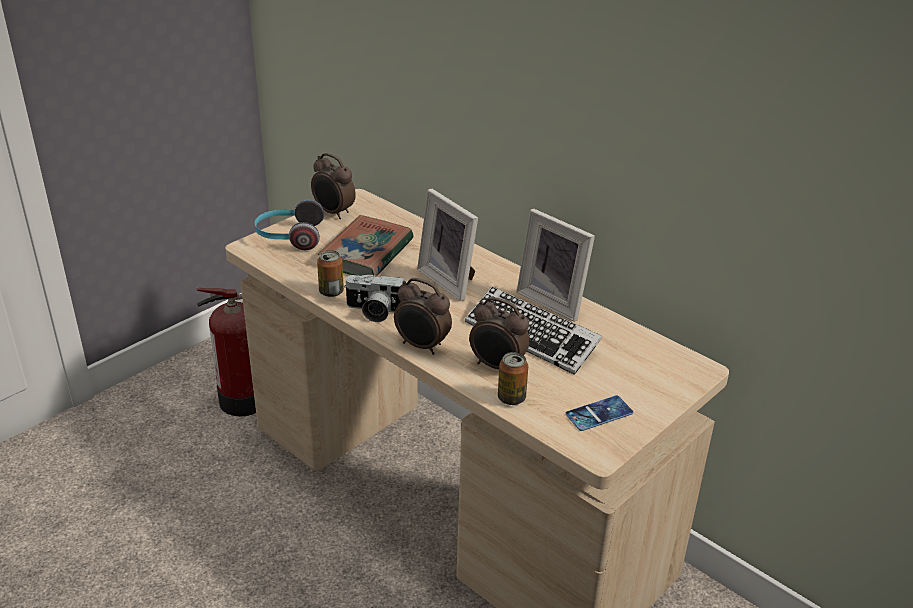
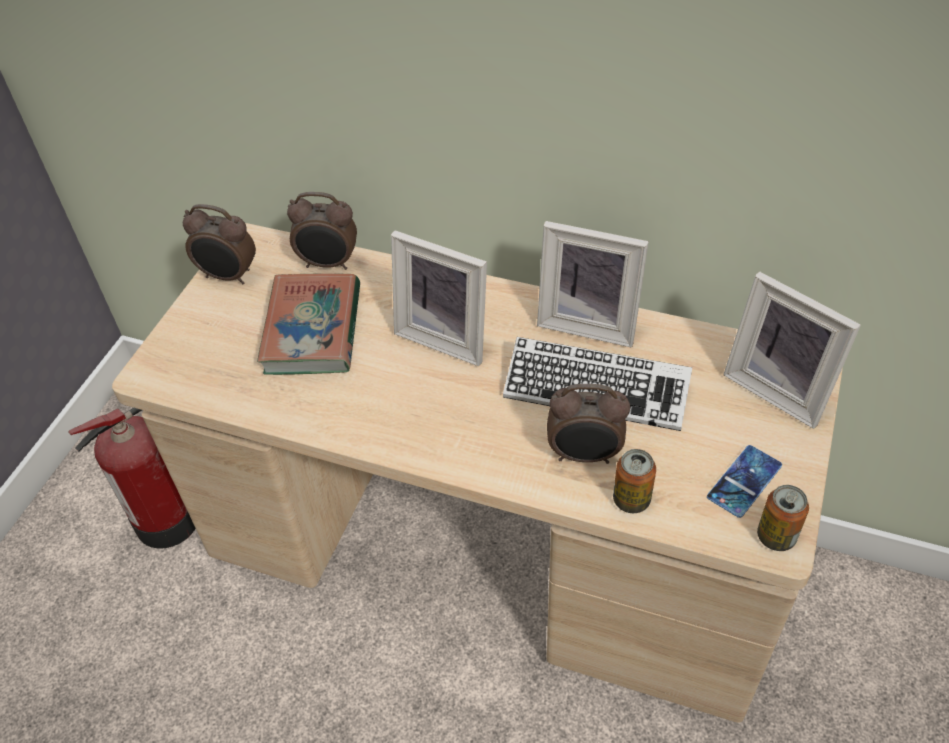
camera: 20 degrees left, 15 degrees up
headphones [254,200,324,250] -> none
can [317,250,344,297] -> can moved to [757,485,809,551]
camera [344,275,407,322] -> none
alarm clock [394,278,452,355] -> alarm clock moved to [287,192,357,270]
none -> picture frame [724,272,861,429]

